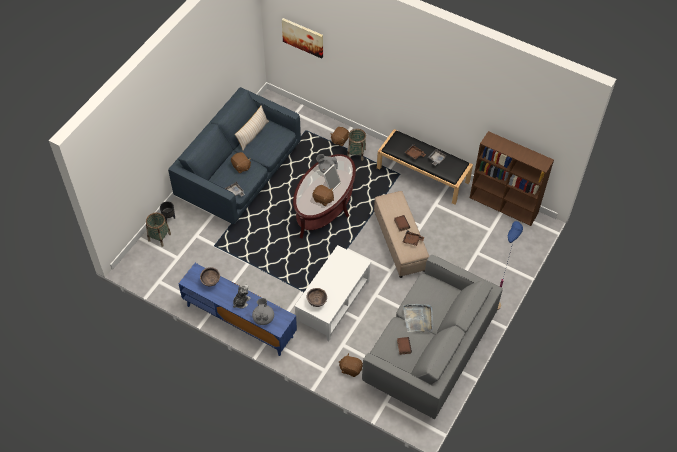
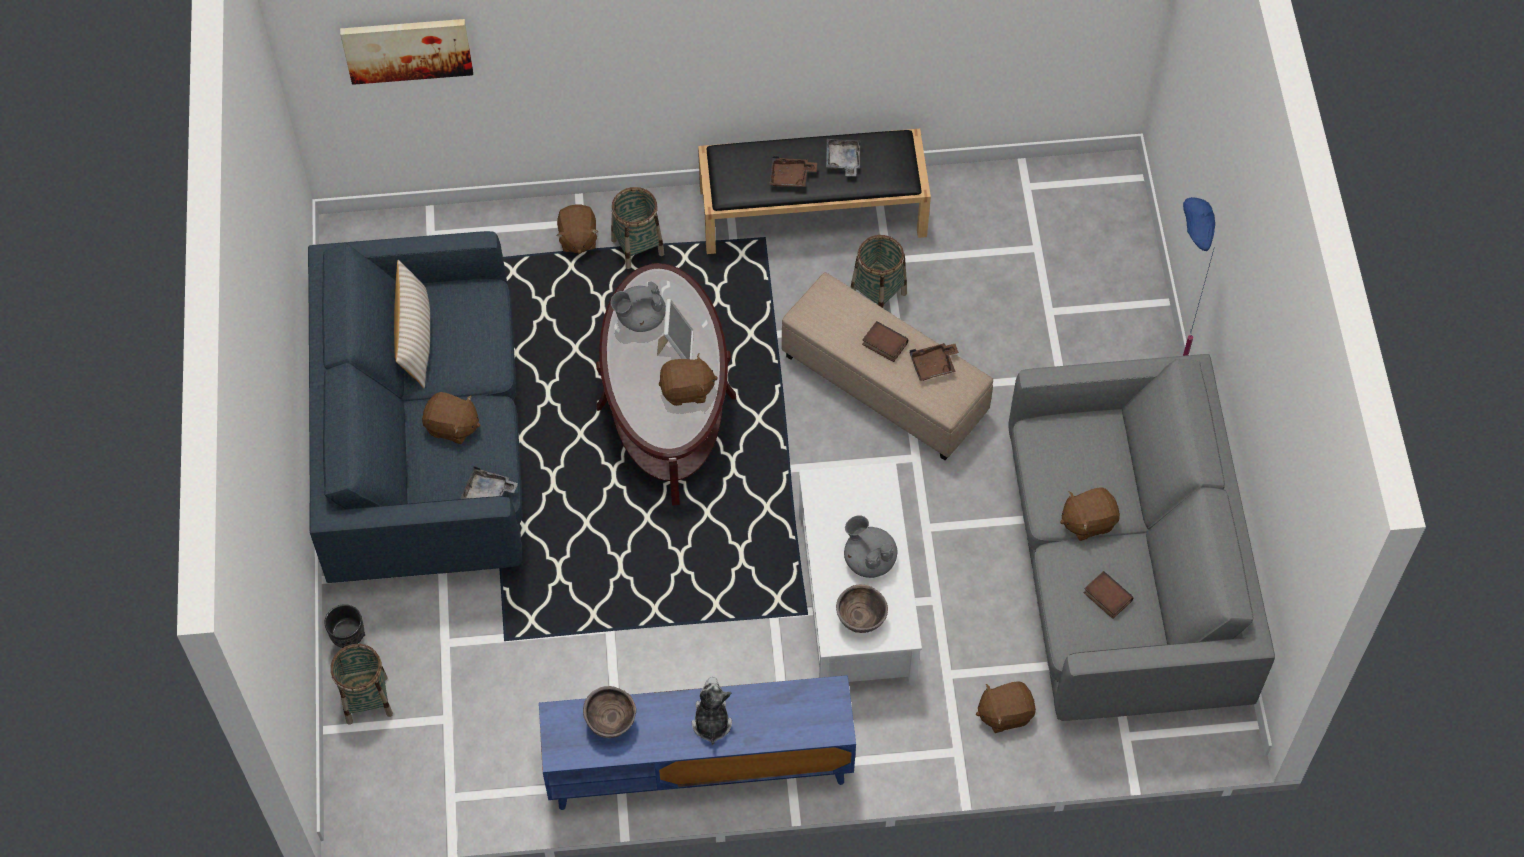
camera: 35 degrees left, 5 degrees up
grey teapot [252,298,274,325] -> grey teapot moved to [844,515,897,578]
grey tray [403,304,433,332] -> brown plush toy [1060,487,1120,541]
brown bookcase [470,131,554,226] -> none
none -> basket [851,235,907,309]

